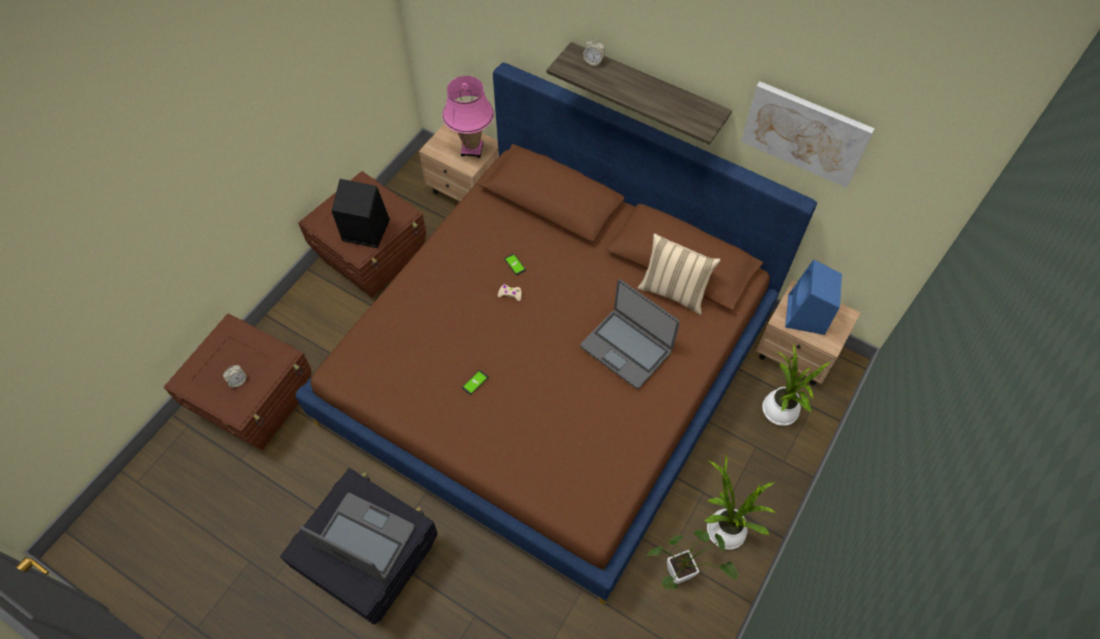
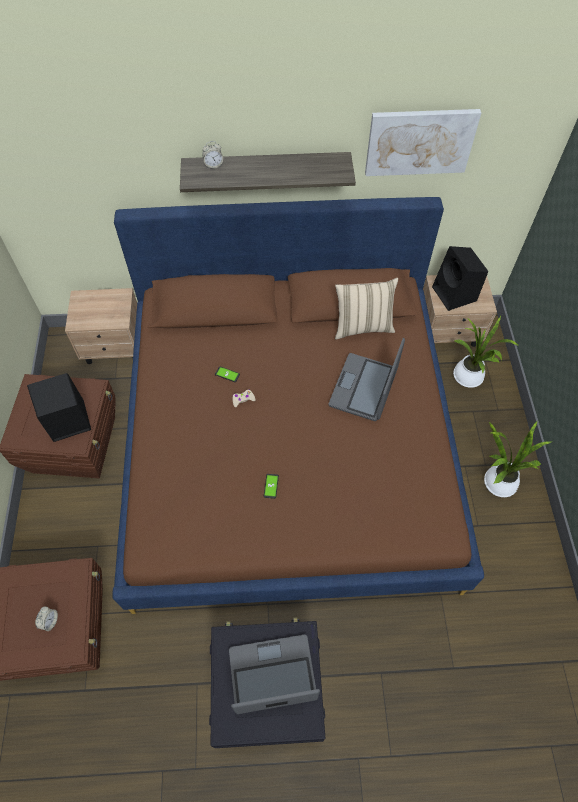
camera: 35 degrees left, 0 degrees up
pink table lamp [442,76,494,158] -> none
laptop [580,279,680,389] -> laptop turned 105 degrees clockwise [329,338,405,421]
potted plant [647,529,738,590] -> none
blue speaker [785,259,842,335] -> black speaker [432,246,488,311]

